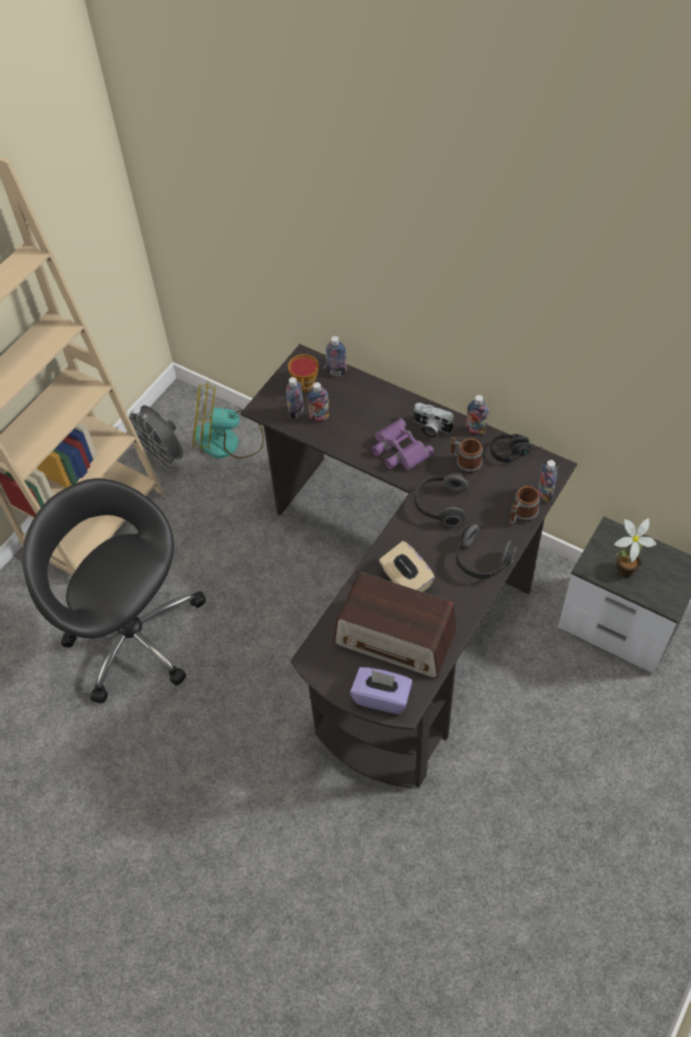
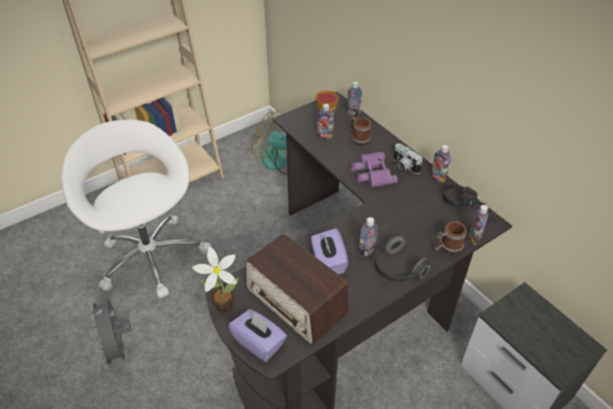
camera: 20 degrees right, 10 degrees down
black office chair [22,478,206,703] -> white office chair [61,120,211,299]
grey fan [129,405,183,472] -> grey fan moved to [88,299,131,370]
bottle [286,377,304,419] -> bottle moved to [359,217,378,256]
beige tissue box [379,541,435,592] -> purple tissue box [311,228,348,274]
headphones [414,473,469,526] -> none
mug [449,437,483,473] -> mug moved to [350,114,371,145]
potted plant [614,518,656,578] -> potted plant moved to [192,247,239,313]

